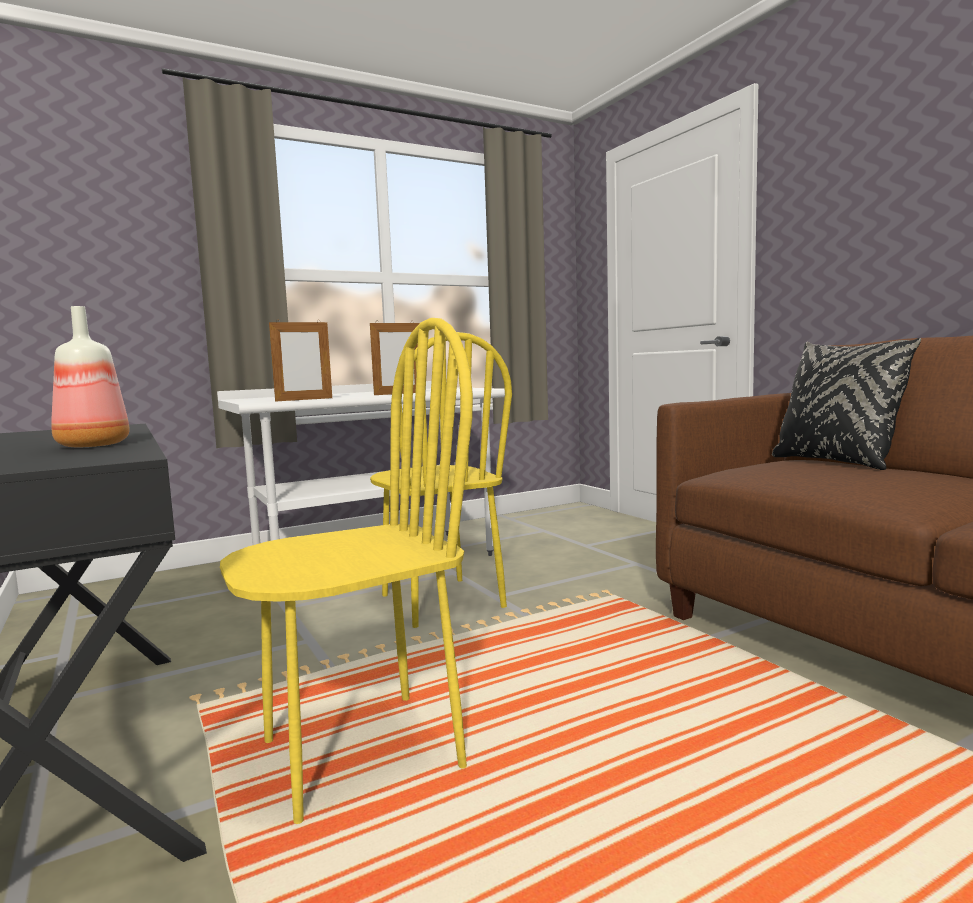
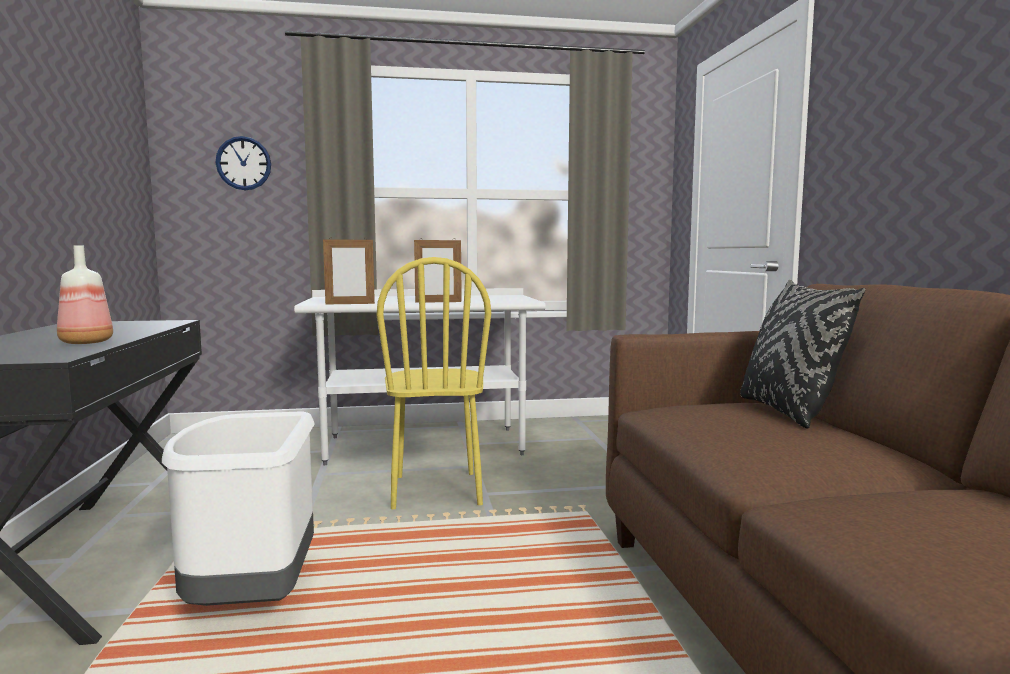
camera: 20 degrees right, 0 degrees up
yellow chair [220,318,473,824] -> white trash can [162,411,315,606]
none -> wall clock [216,136,271,190]

